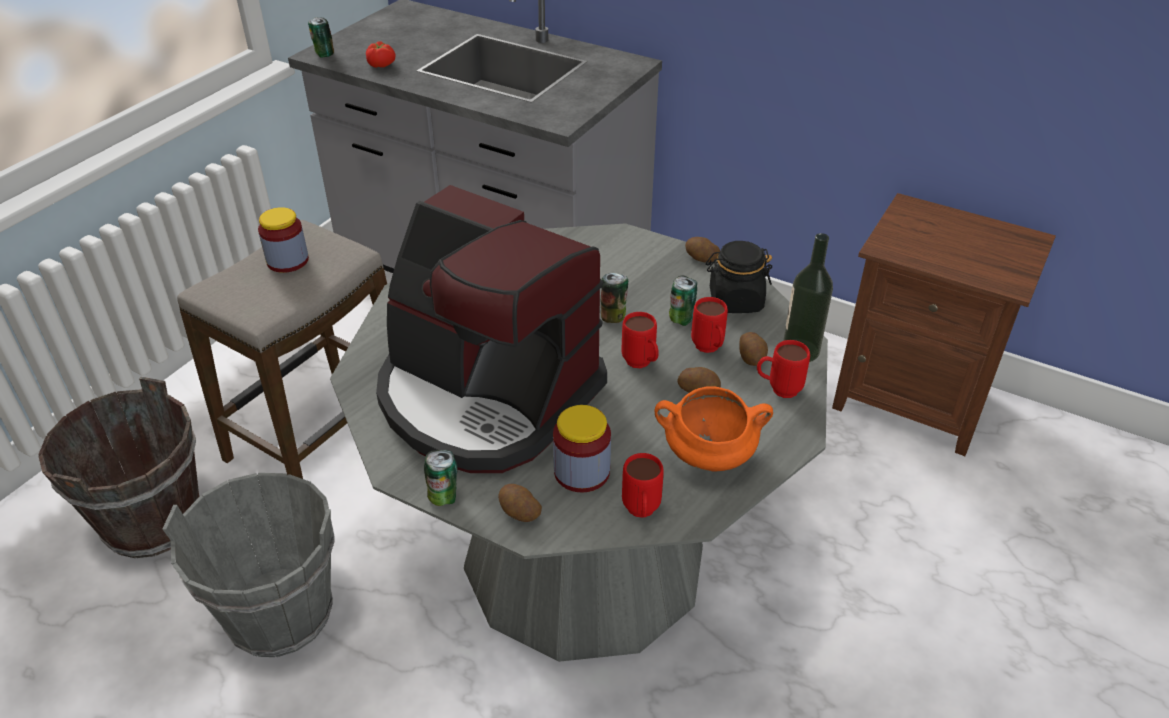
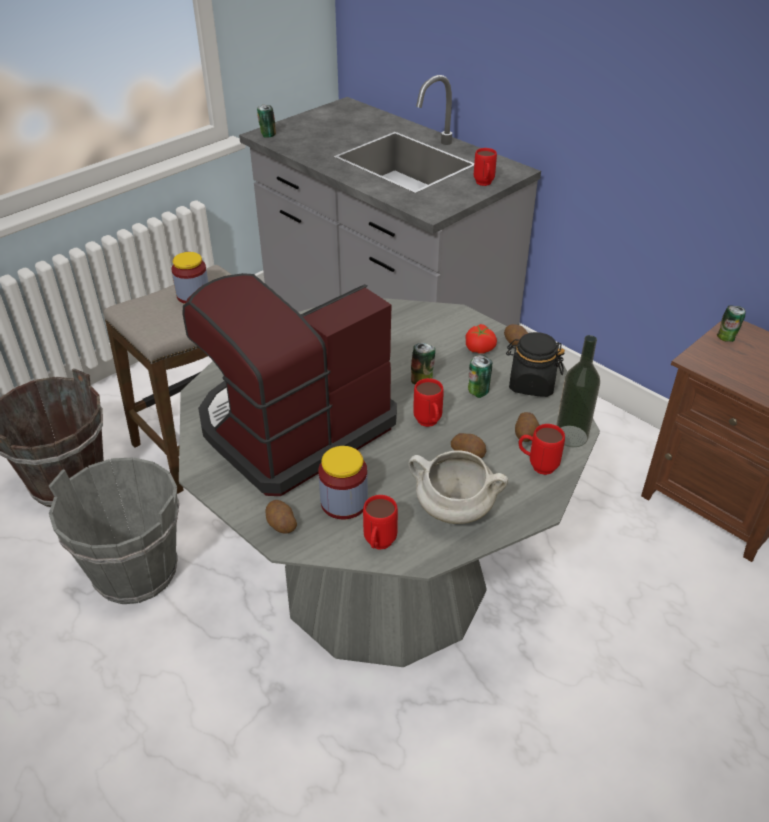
camera: 15 degrees right, 0 degrees up
tomato [366,41,395,68] -> tomato moved to [465,324,497,354]
coffee machine [376,185,607,473] -> coffee machine turned 90 degrees clockwise [183,273,397,496]
can [424,450,458,506] -> can moved to [717,305,746,342]
orange cooking pot [654,386,773,472] -> white cooking pot [408,450,508,524]
red mug [691,297,728,353] -> red mug moved to [474,148,497,186]

